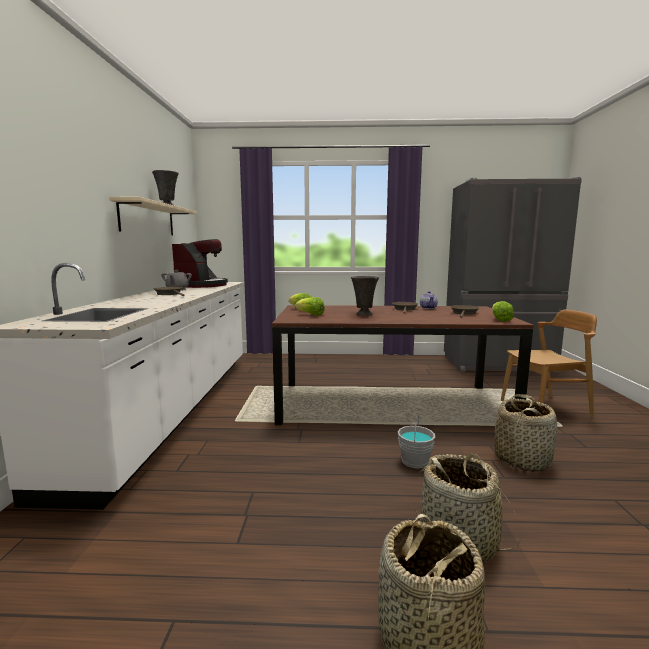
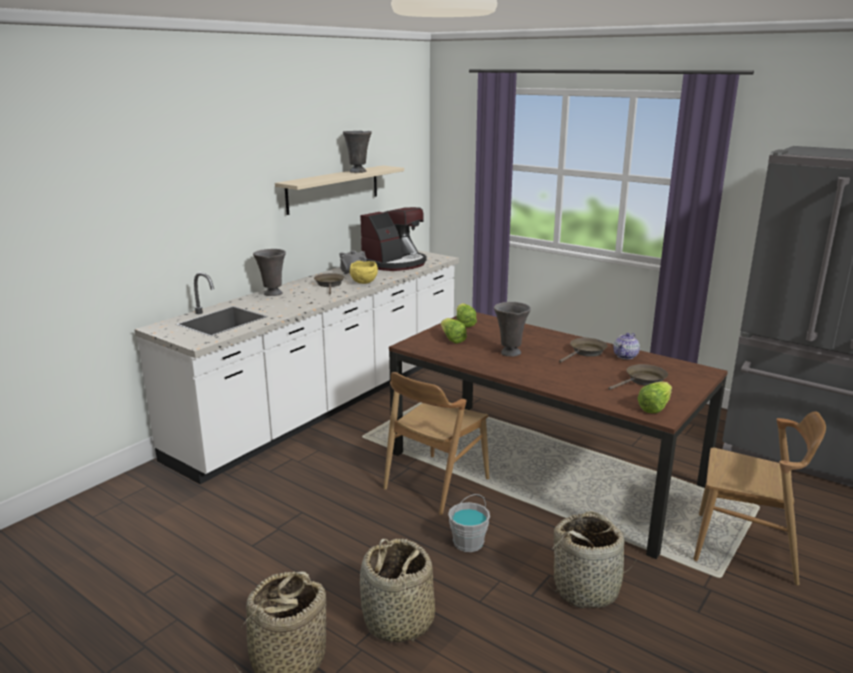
camera: 35 degrees right, 10 degrees up
none -> grey vase [253,249,286,296]
none -> yellow bowl [350,261,378,284]
none -> brown chair [383,372,489,515]

